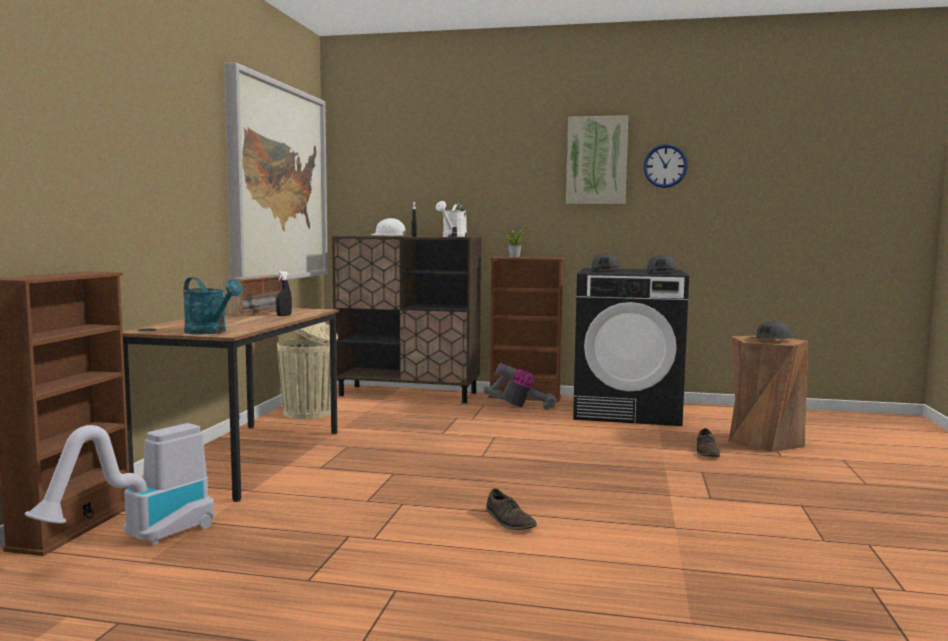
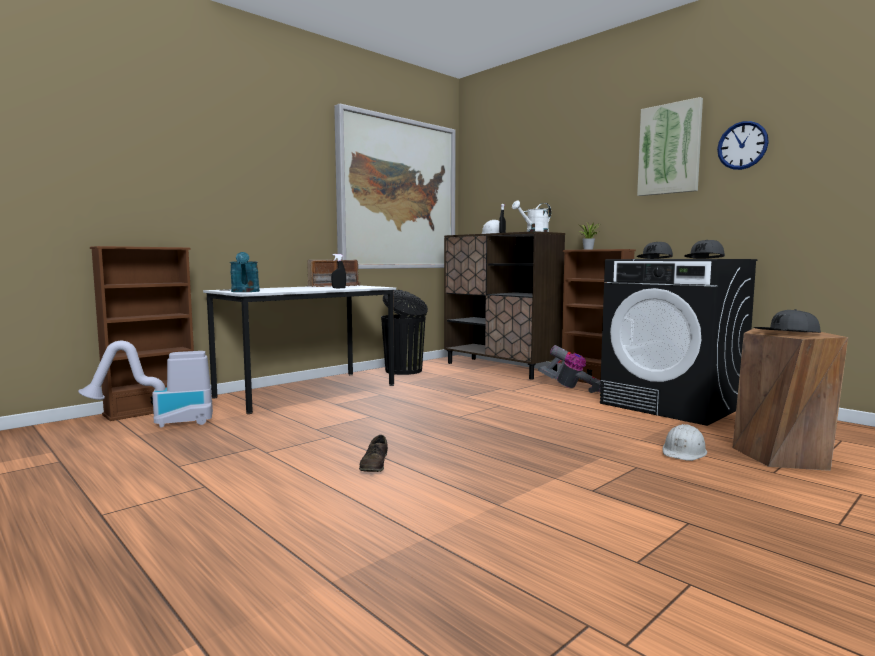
camera: 35 degrees right, 0 degrees up
brown desk [123,308,339,502] -> white desk [203,285,396,414]
beige trash can [277,322,338,419] -> black trash can [381,290,428,375]
brown shoe [697,428,720,457] -> white hard hat [663,424,707,461]

